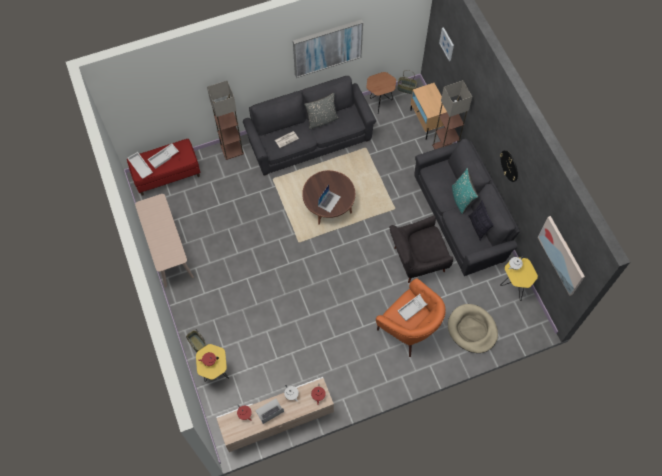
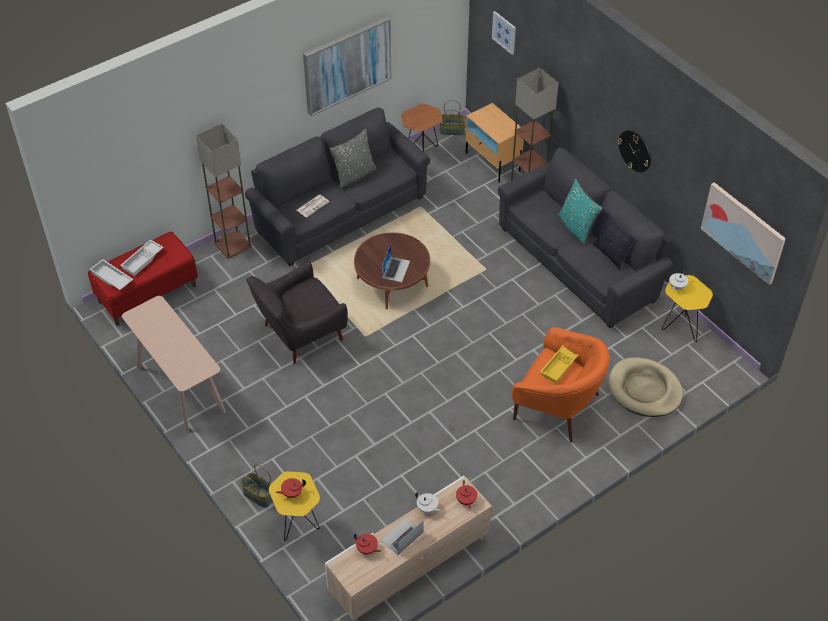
camera: 15 degrees left, 15 degrees down
grey armchair [389,215,453,283] -> grey armchair moved to [246,261,348,364]
white tray [398,294,427,321] -> yellow tray [540,345,578,383]

